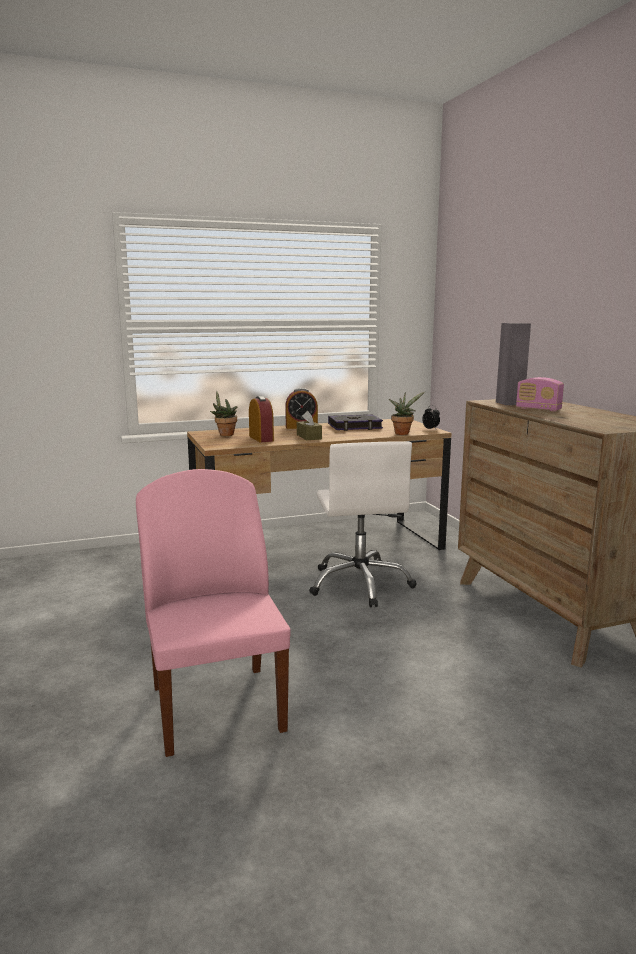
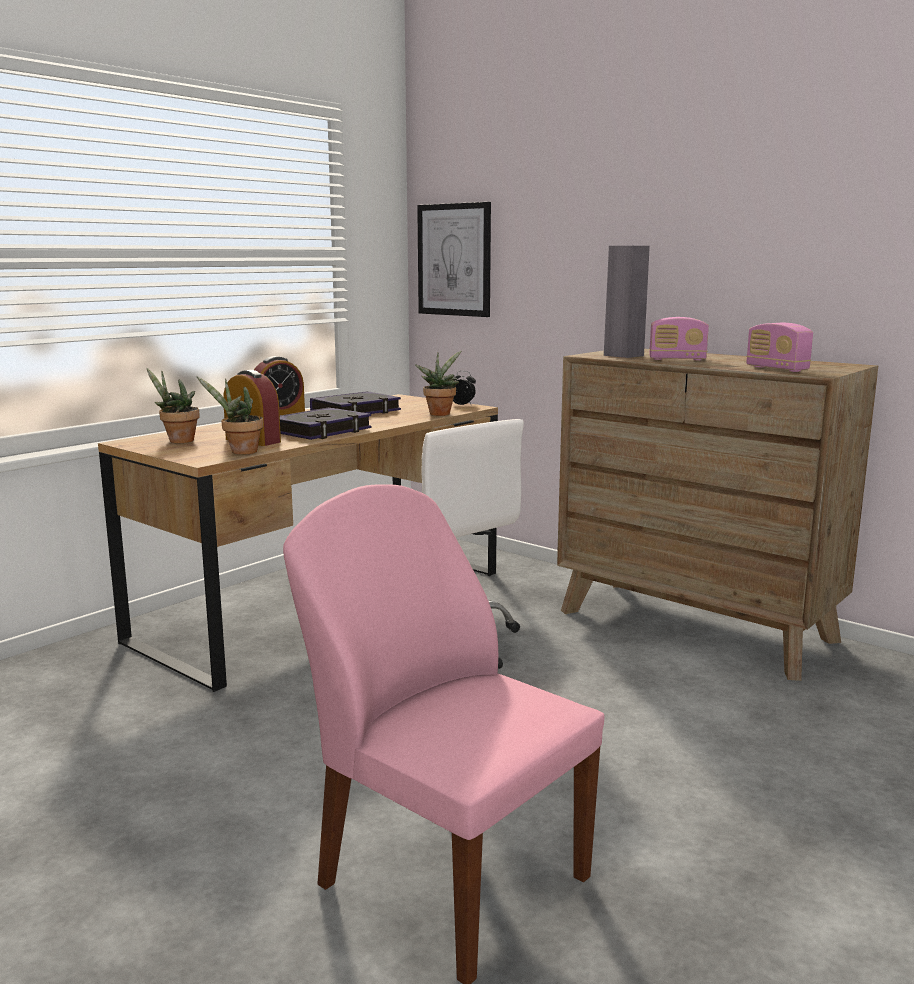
camera: 30 degrees left, 0 degrees up
brown tissue box [297,411,322,440] -> book [280,407,372,440]
none -> potted plant [197,377,263,455]
none -> picture [417,202,491,317]
none -> radio [746,323,813,372]

